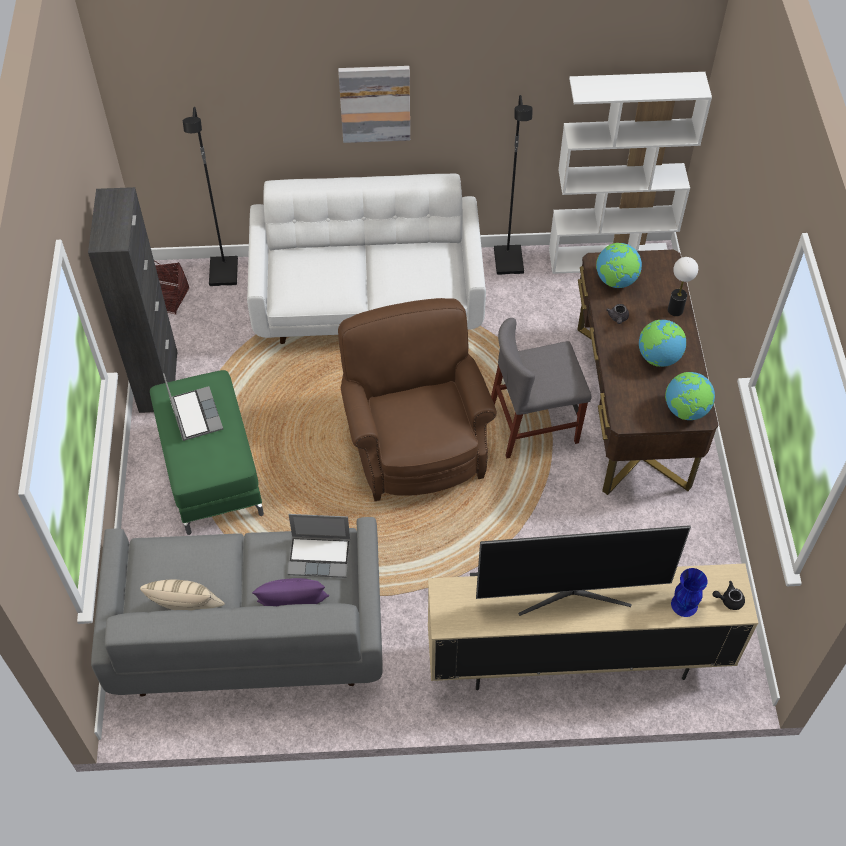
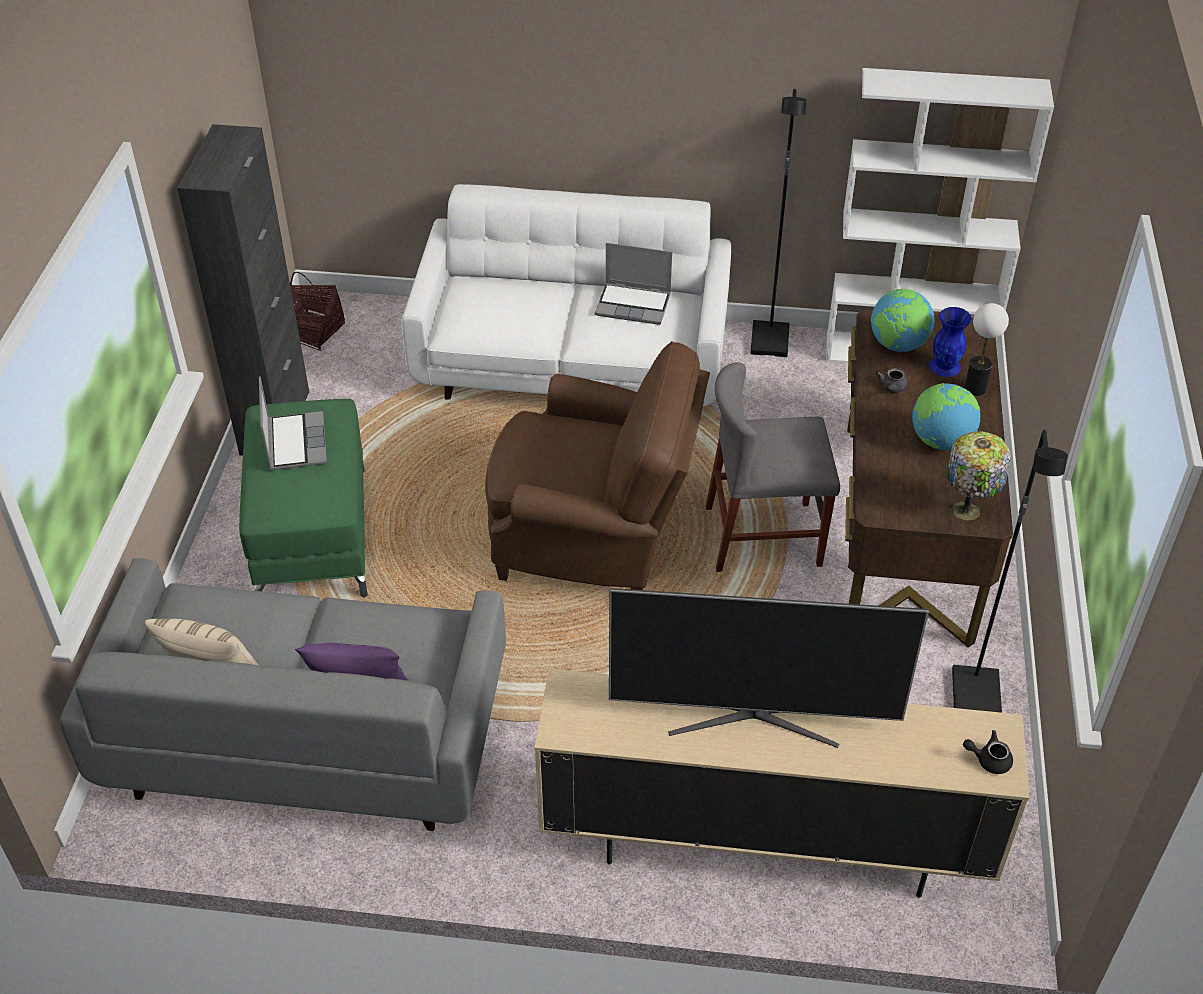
camera: 10 degrees right, 10 degrees down
black floor lamp [183,107,238,286] -> black floor lamp moved to [952,430,1068,713]
laptop [288,514,350,578] -> laptop moved to [595,243,672,325]
picture [338,66,410,143] -> none
brown armchair [338,298,497,501] -> brown armchair turned 105 degrees clockwise [485,341,710,590]
globe [665,372,715,420] -> table lamp [947,431,1011,521]
blue vase [671,568,707,617] -> blue vase moved to [929,307,972,377]

